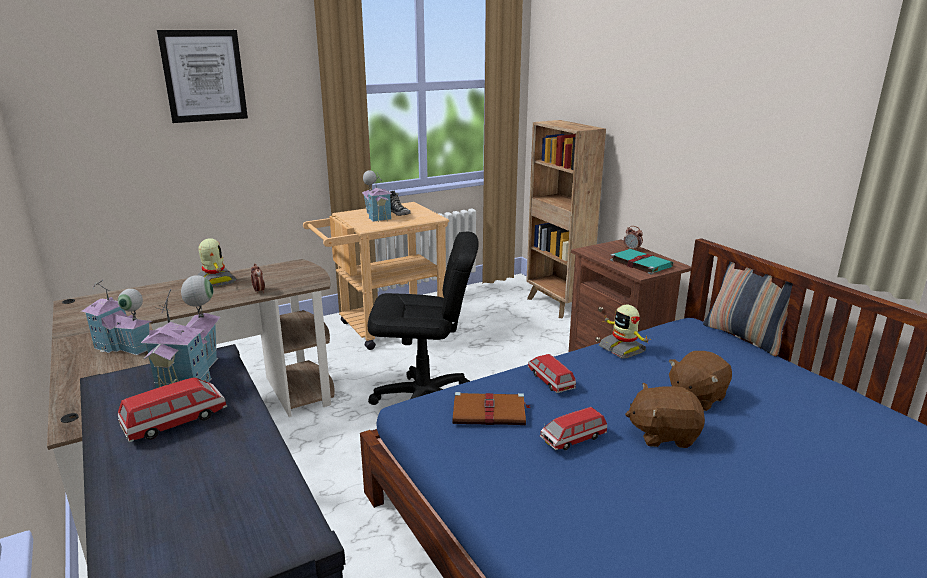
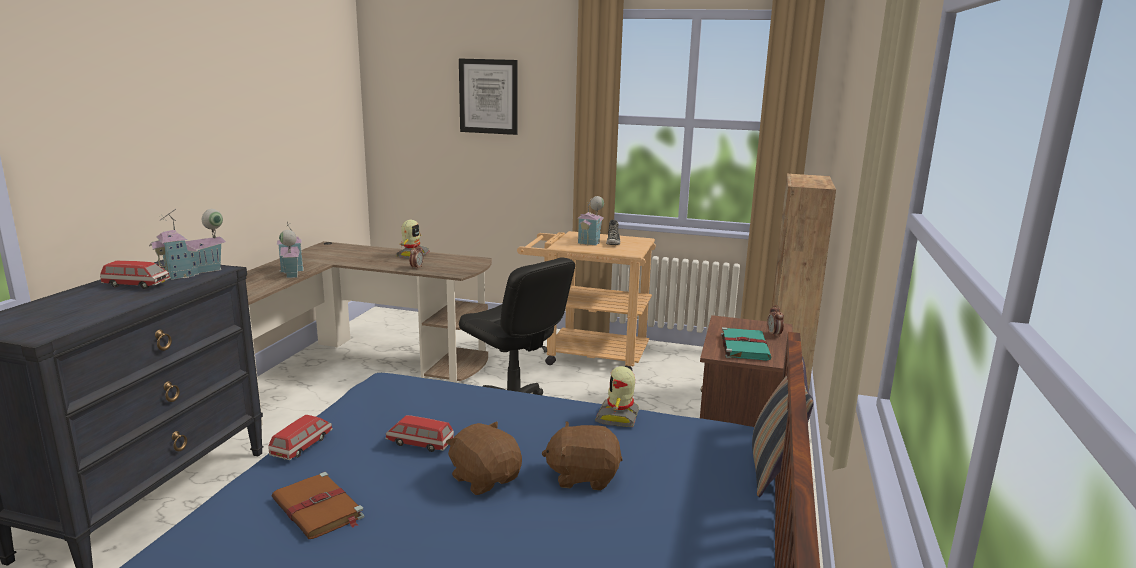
camera: 45 degrees right, 5 degrees down
brown book [453,392,530,425] -> brown book moved to [272,472,364,539]
toy car [528,354,576,393] -> toy car moved to [268,415,333,460]

